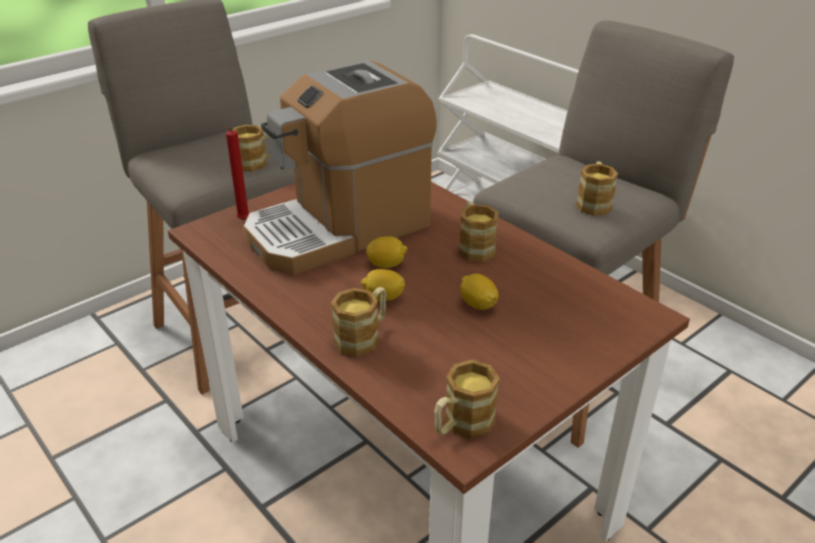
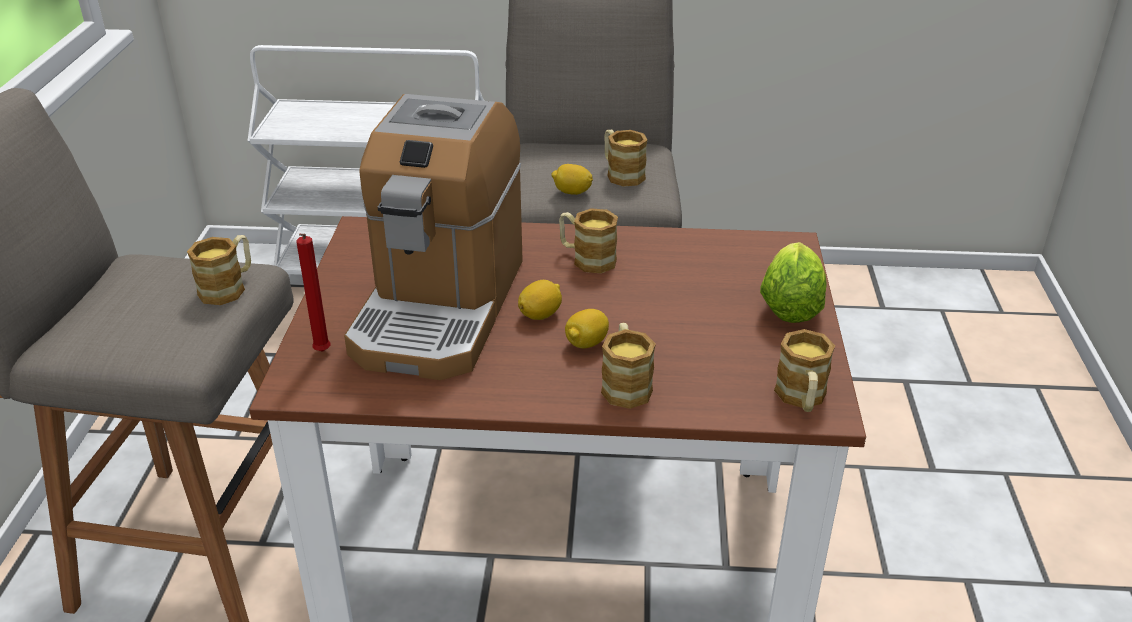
camera: 45 degrees left, 0 degrees up
lemon [460,274,498,310] -> lemon moved to [552,164,593,195]
none -> lettuce [760,242,827,323]

